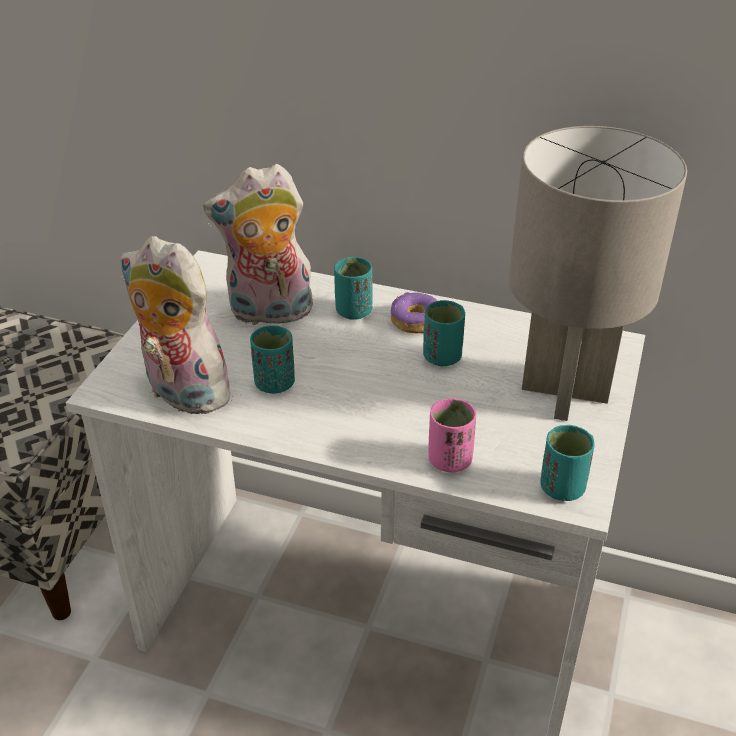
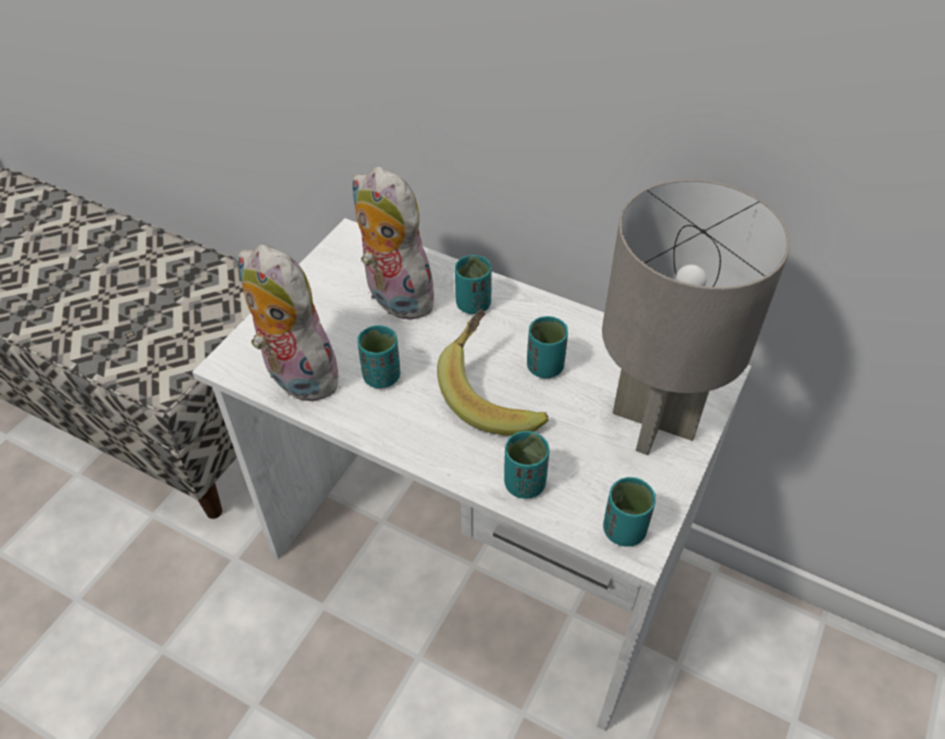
camera: 10 degrees right, 10 degrees up
plush toy [203,164,313,325] -> plush toy turned 45 degrees clockwise [352,166,440,320]
donut [391,292,438,333] -> none
pink cup [429,398,476,472] -> turquoise cup [504,431,549,499]
none -> banana [437,309,549,436]

